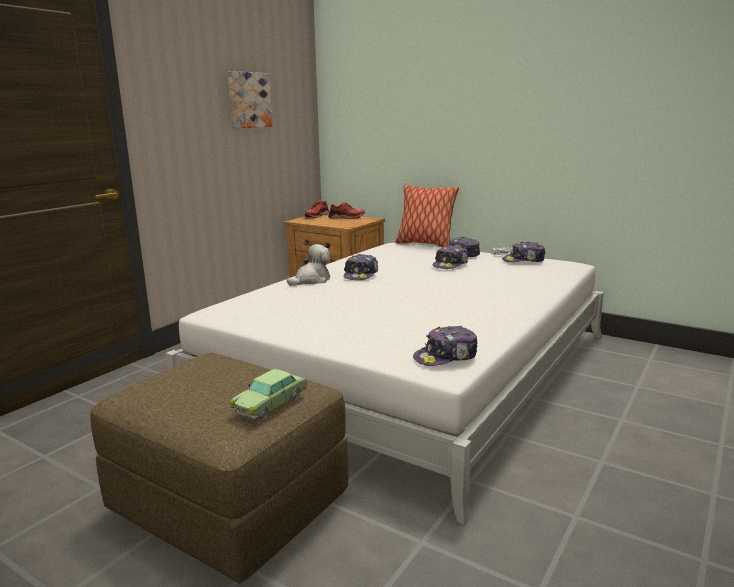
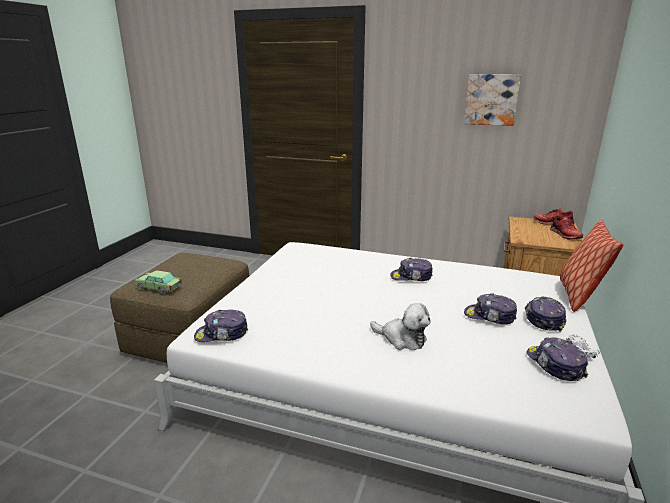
camera: 75 degrees right, 5 degrees up
plush toy [287,244,331,286] -> plush toy moved to [370,303,430,350]
cap [413,326,477,366] -> cap turned 60 degrees counterclockwise [194,309,248,342]

